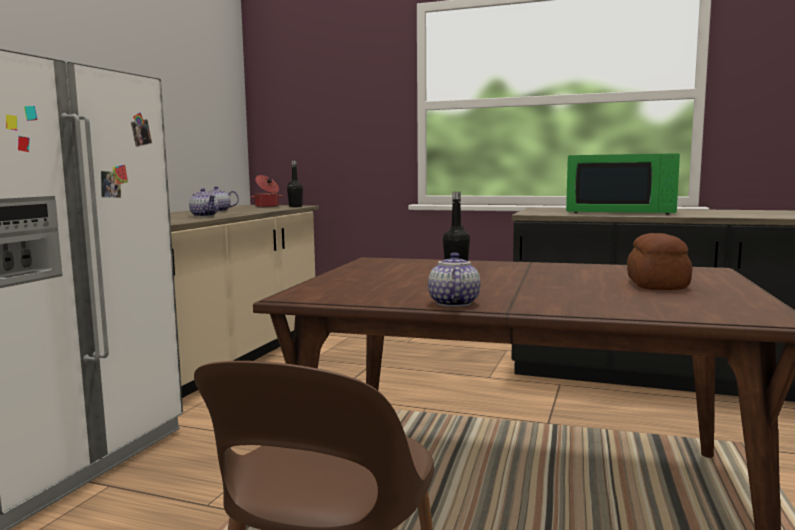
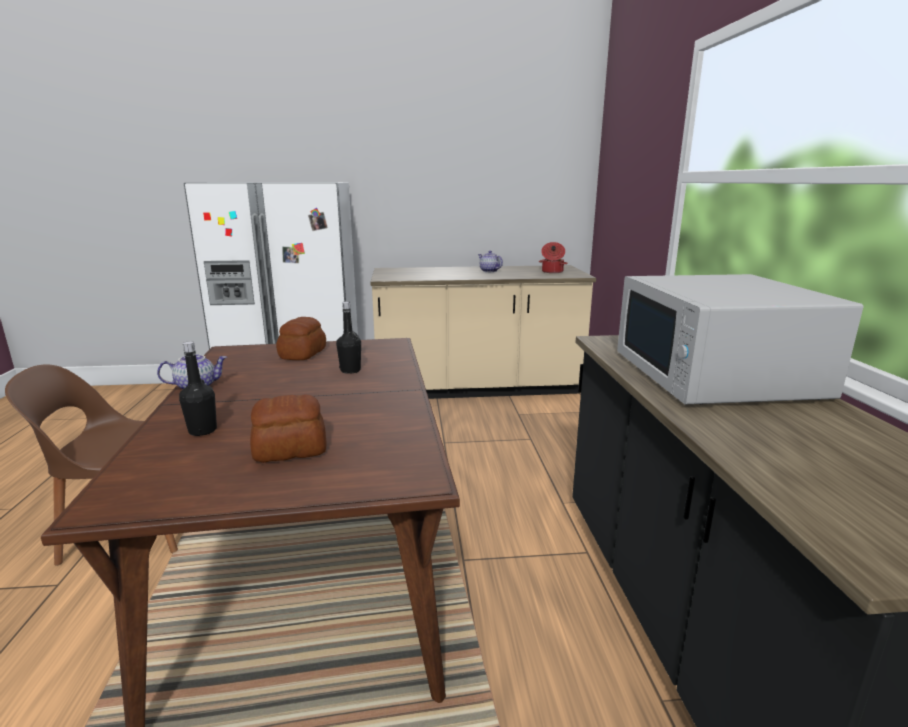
camera: 65 degrees right, 10 degrees up
teapot [189,188,219,217] -> none
black bottle [287,161,303,207] -> black bottle moved to [179,341,217,436]
green microwave [566,153,680,214] -> white microwave [617,274,863,404]
none -> bread [276,317,326,360]

